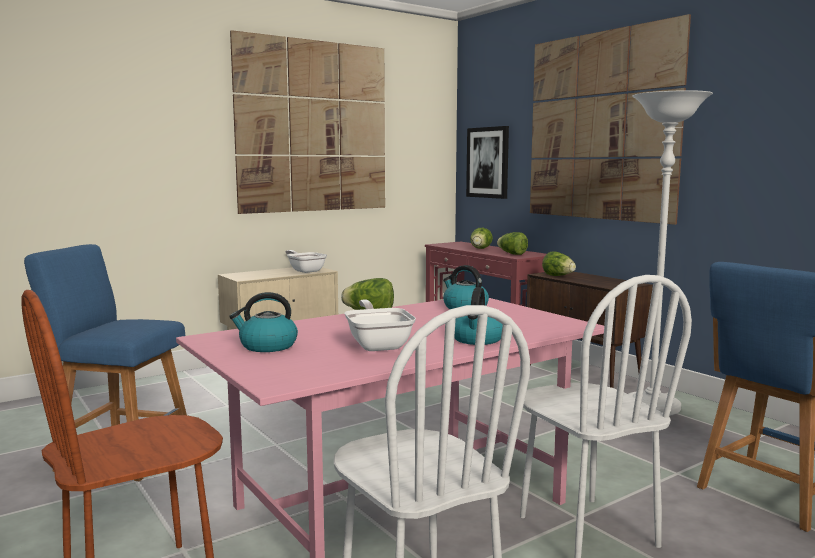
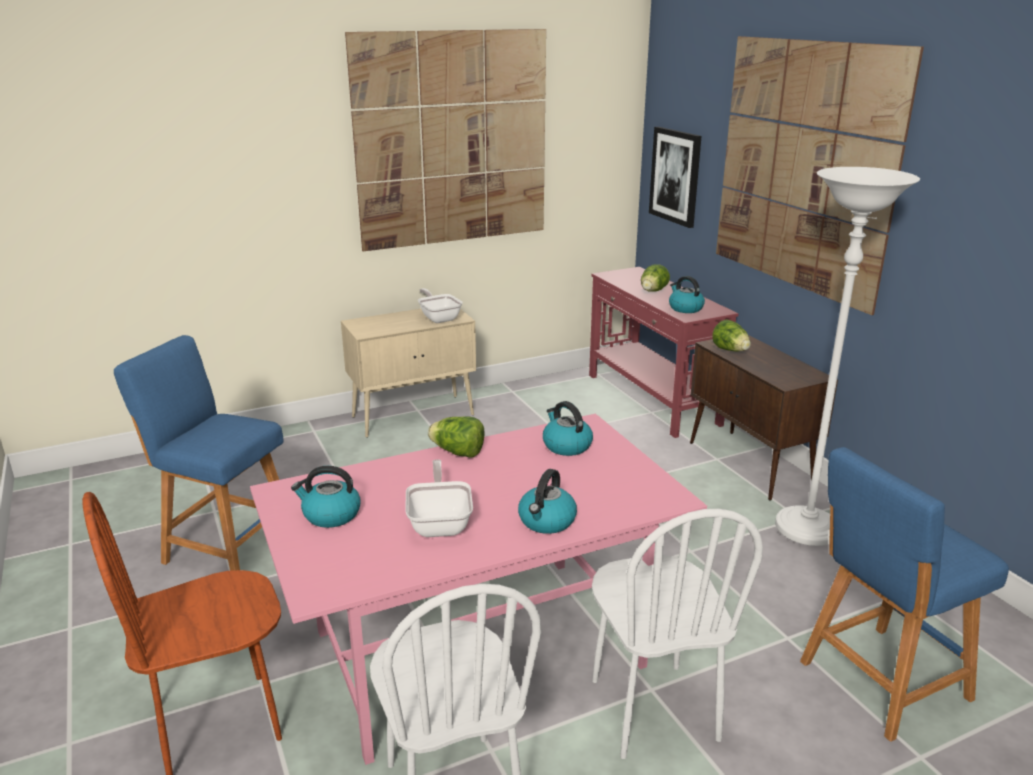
camera: 10 degrees right, 15 degrees up
lettuce [497,232,528,255] -> kettle [669,276,705,313]

